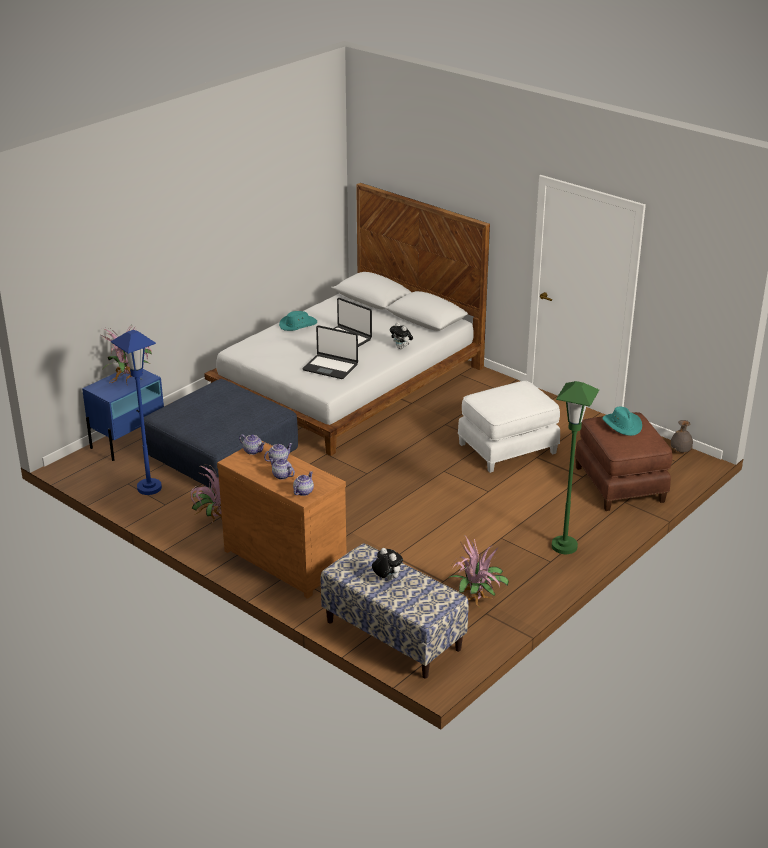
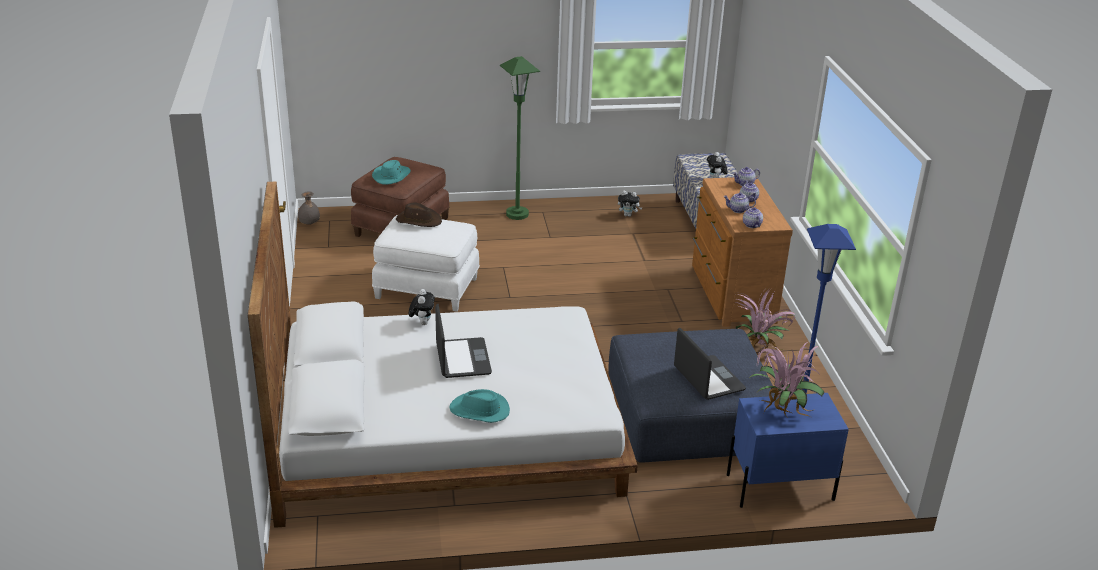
camera: 140 degrees left, 0 degrees up
laptop [303,325,358,379] -> laptop moved to [674,328,746,400]
potted plant [447,535,509,608] -> plush toy [618,191,642,217]
none -> brown hat [396,203,442,227]

